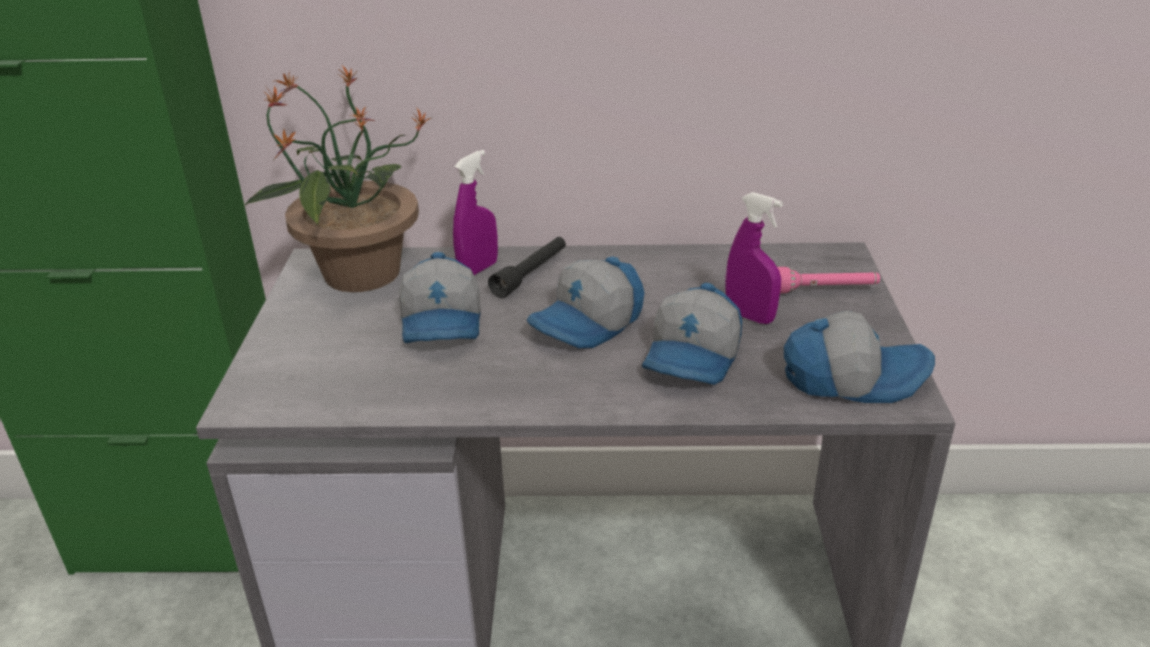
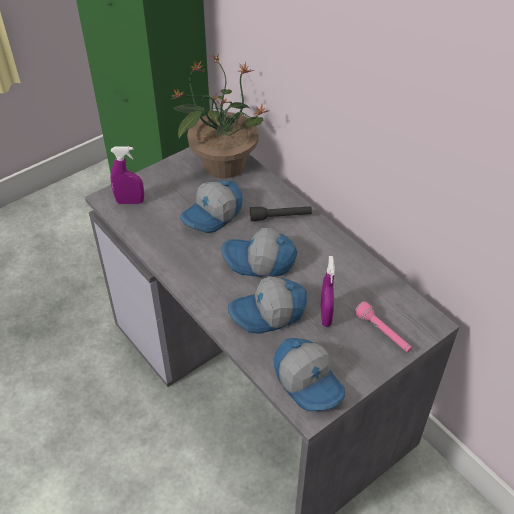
camera: 50 degrees right, 15 degrees up
purple spray bottle [453,150,498,275] -> purple spray bottle moved to [111,146,144,204]

